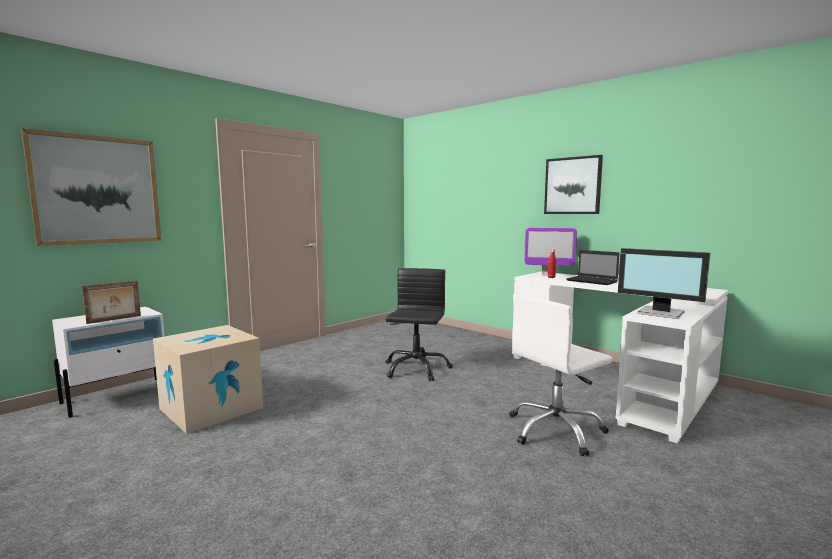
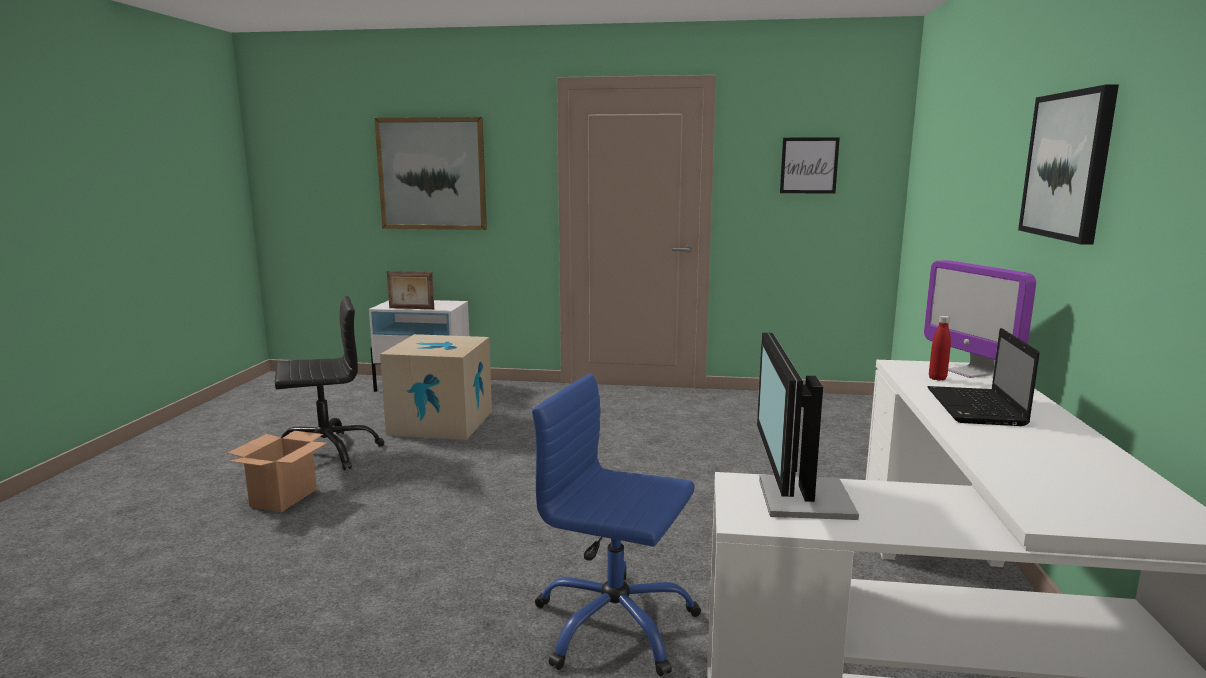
camera: 55 degrees right, 5 degrees up
black office chair [385,268,453,381] -> black office chair moved to [275,296,385,470]
white office chair [509,294,612,456] -> blue office chair [532,374,701,676]
none -> cardboard box [228,431,327,512]
none -> picture [780,138,840,194]

